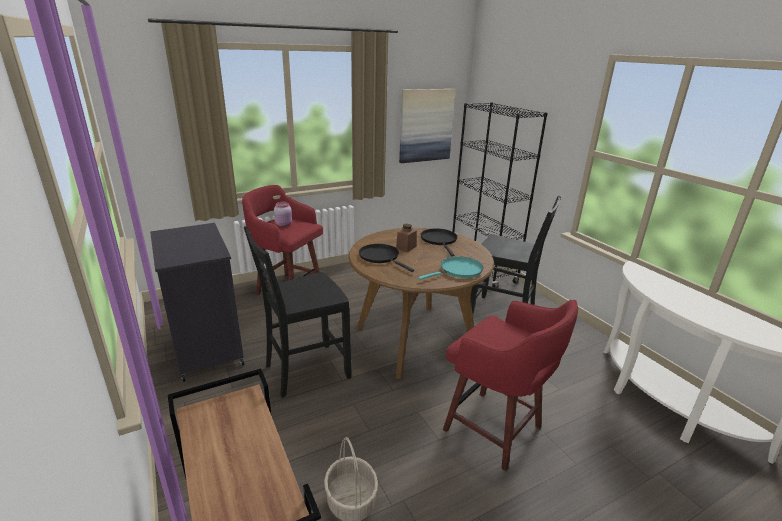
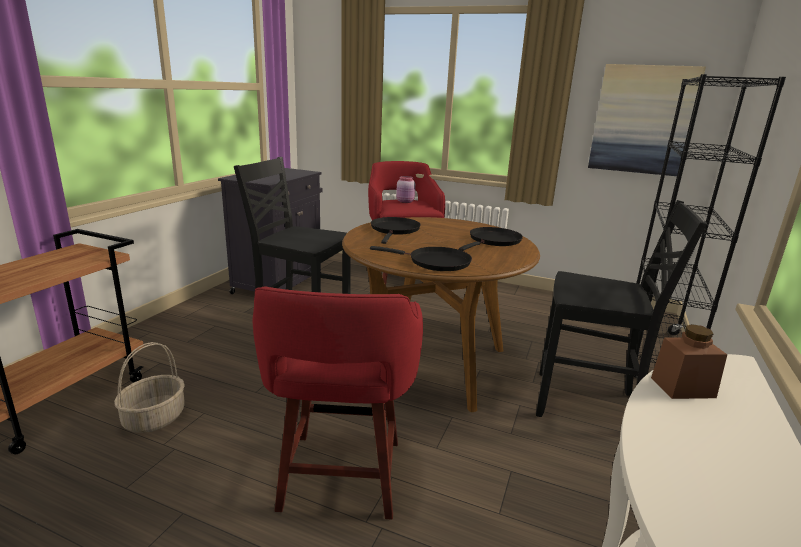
camera: 50 degrees right, 5 degrees down
brown jar [396,224,417,252] -> brown jar moved to [651,324,727,399]
turquoise frying pan [418,256,484,280] -> black frying pan [370,246,472,271]
black chair [471,196,561,314] -> black chair turned 60 degrees counterclockwise [536,200,707,417]

